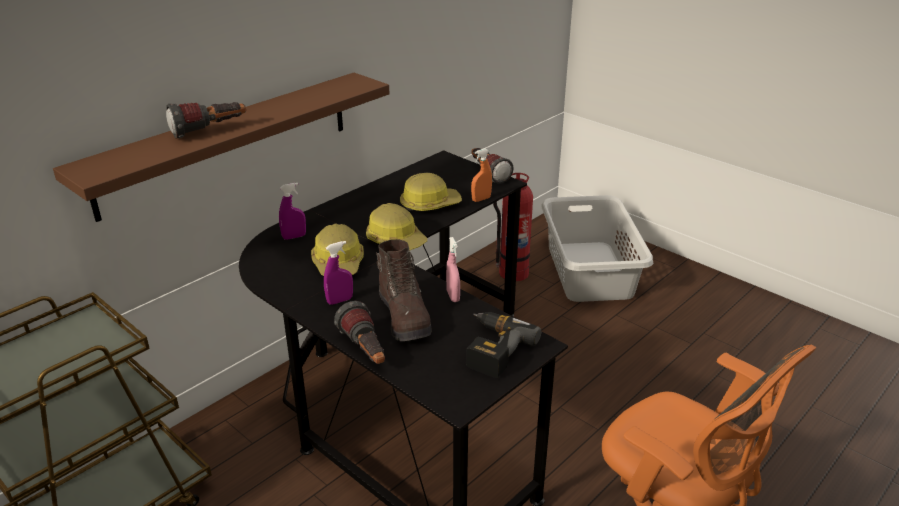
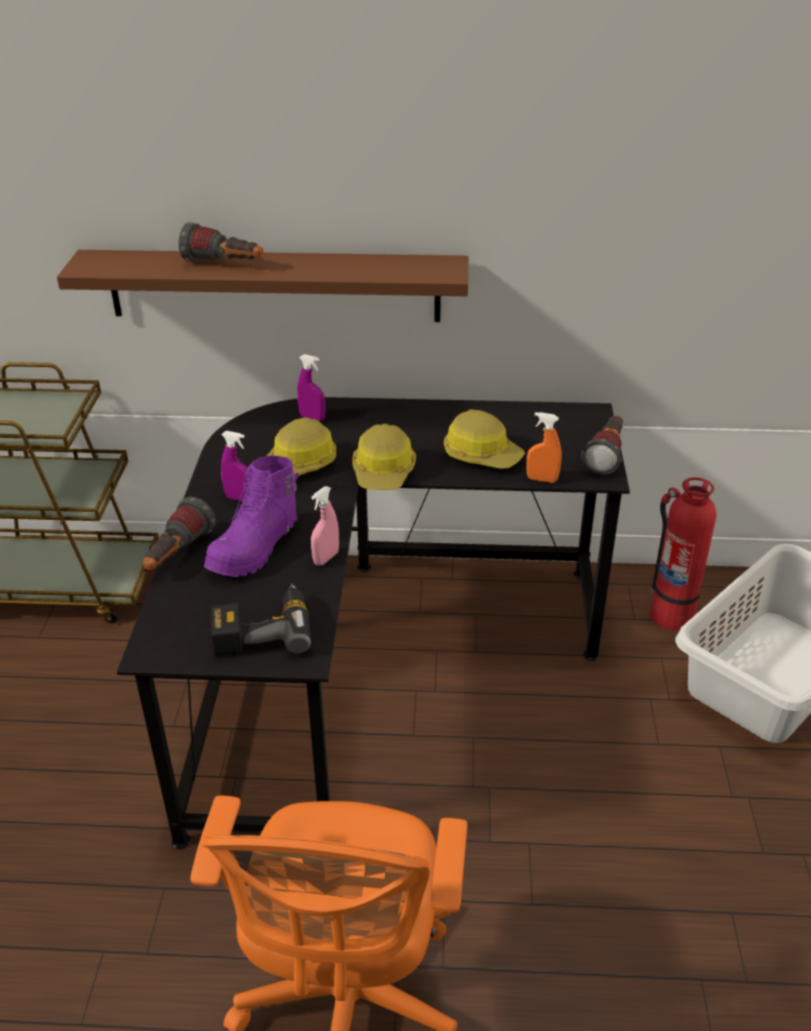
camera: 50 degrees right, 5 degrees up
brown boot [376,240,432,341] -> purple boot [204,456,299,577]

